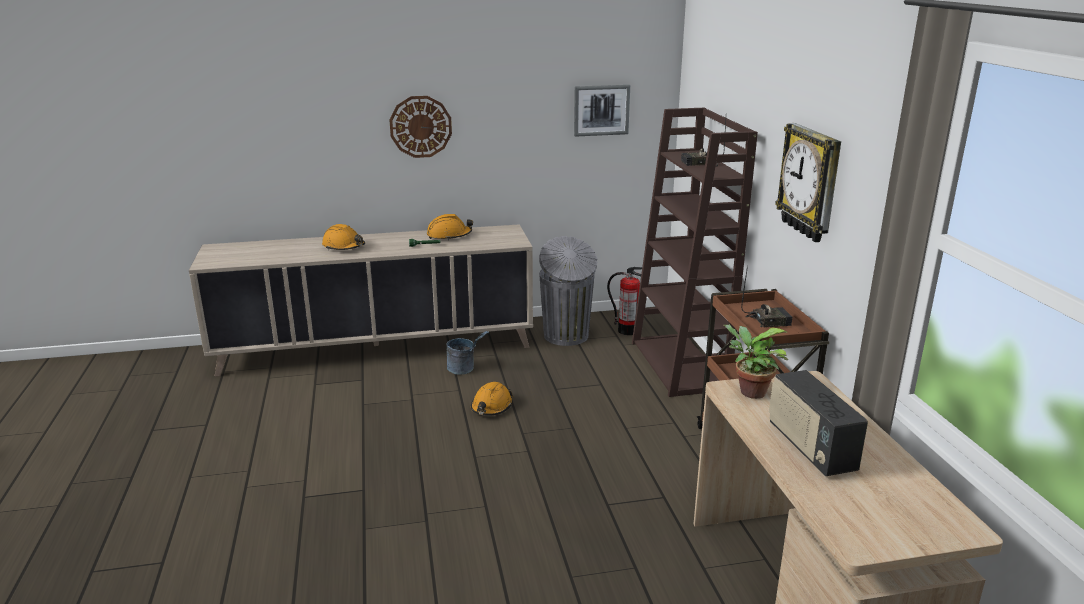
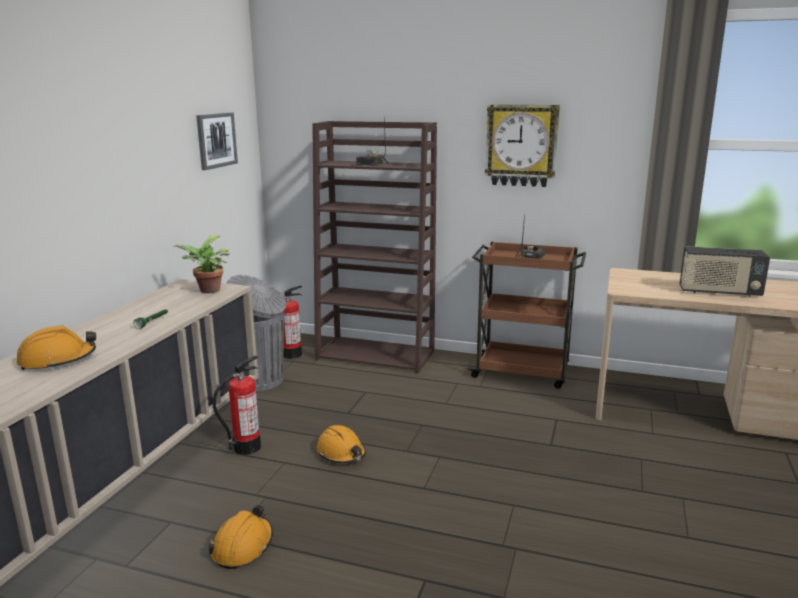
camera: 60 degrees left, 5 degrees down
wall clock [389,96,452,158] -> none
orange hard hat [427,214,473,240] -> orange hard hat moved to [209,505,273,569]
grey bucket [447,331,489,375] -> fire extinguisher [212,355,261,455]
potted plant [724,324,788,399] -> potted plant moved to [173,235,230,293]

